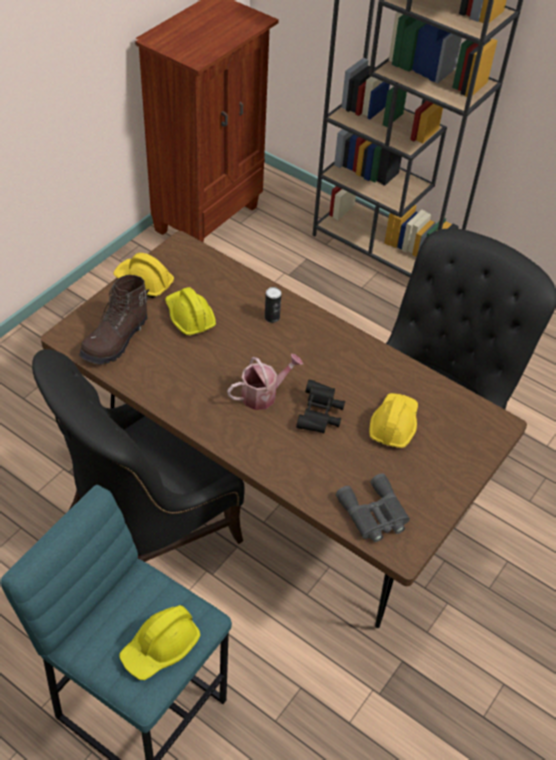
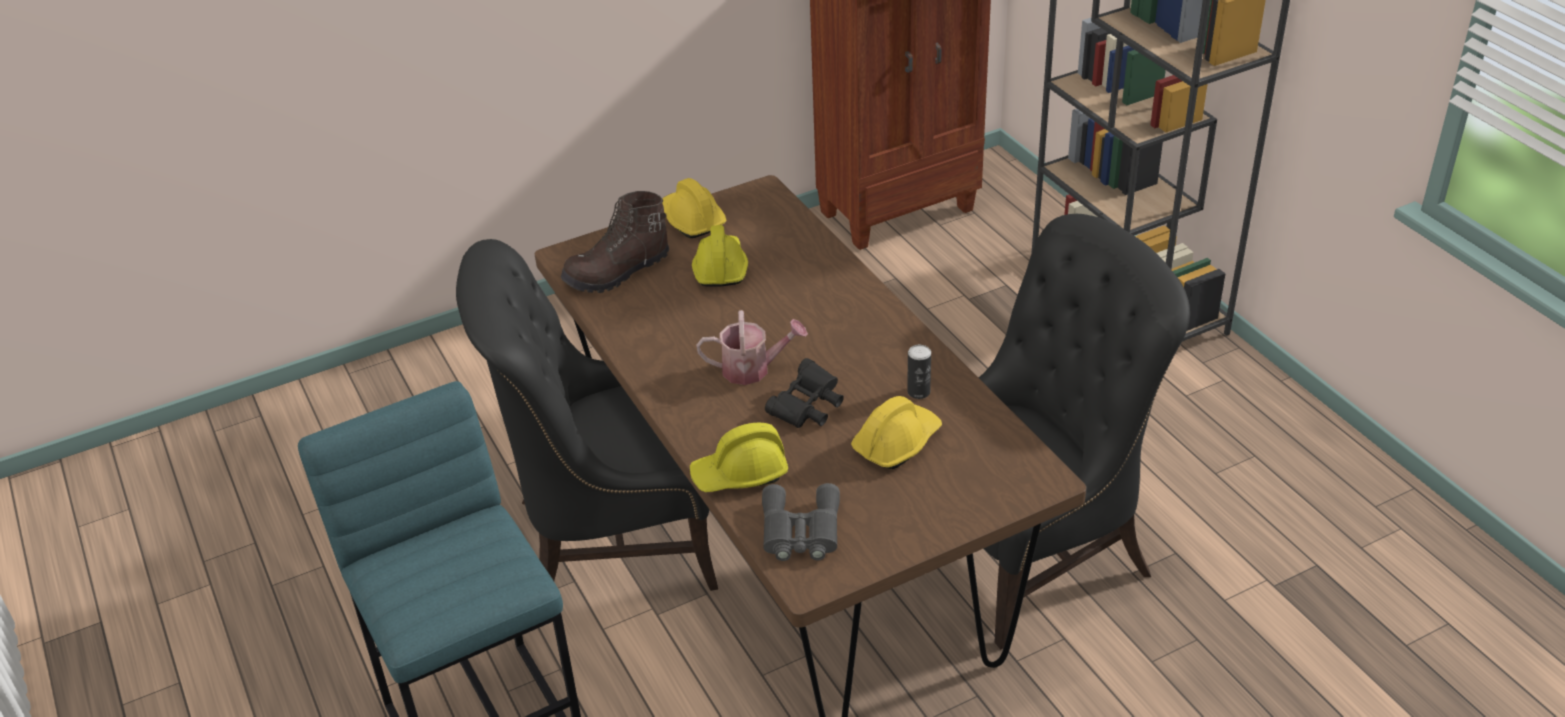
camera: 30 degrees right, 10 degrees down
yellow hard hat [119,605,200,680] -> yellow hard hat moved to [690,423,788,492]
can [265,287,282,323] -> can moved to [907,345,931,399]

